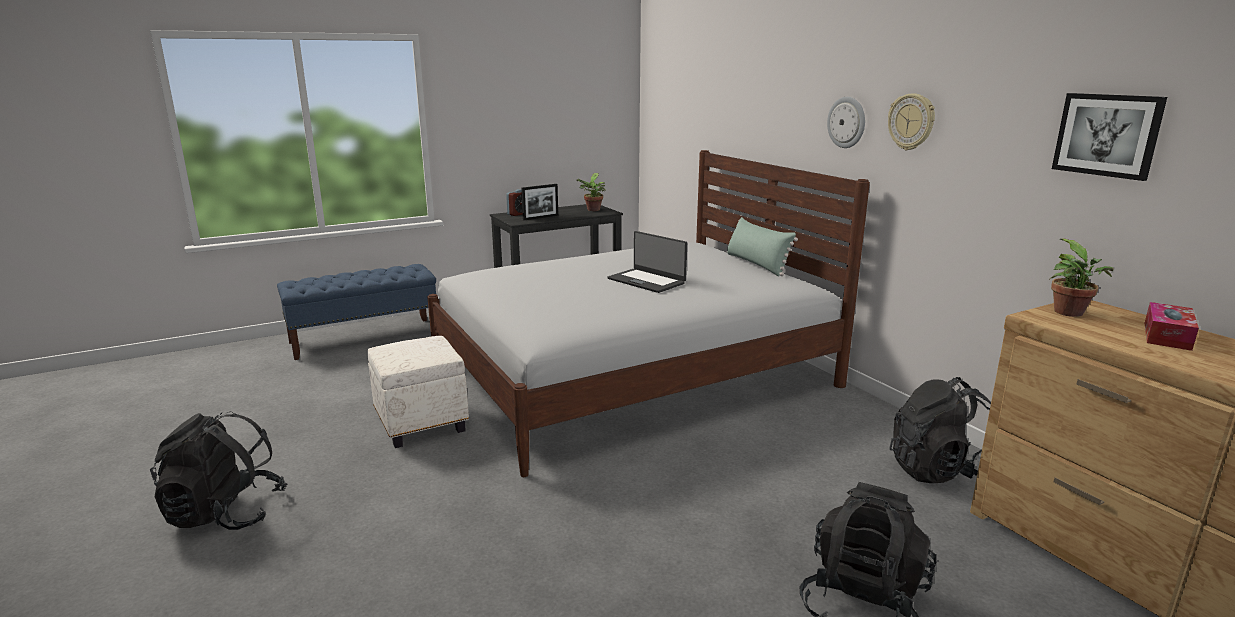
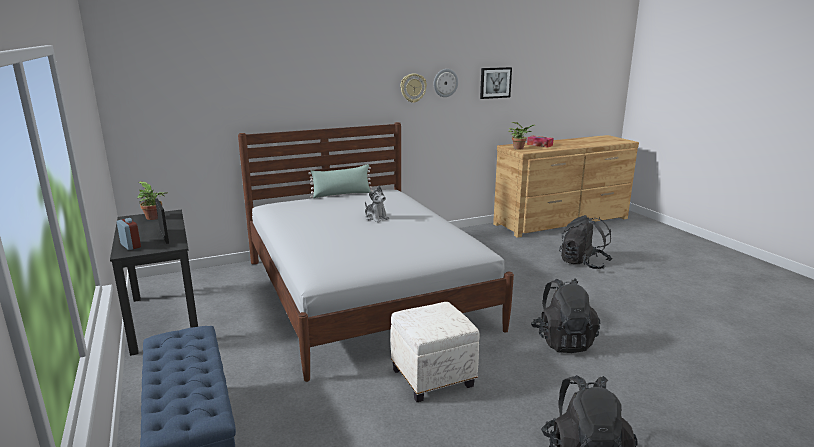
camera: 85 degrees left, 0 degrees up
laptop [608,231,687,293] -> plush toy [365,185,389,222]
wall clock [827,97,865,148] -> wall clock moved to [434,69,458,97]
black backpack [889,377,991,483] -> black backpack moved to [531,278,600,353]

